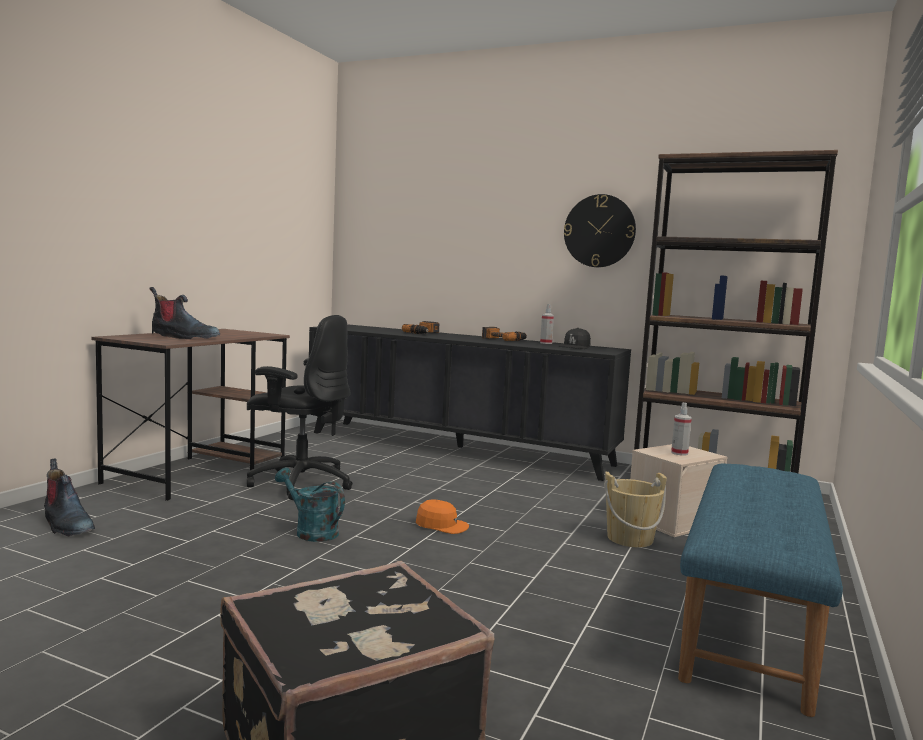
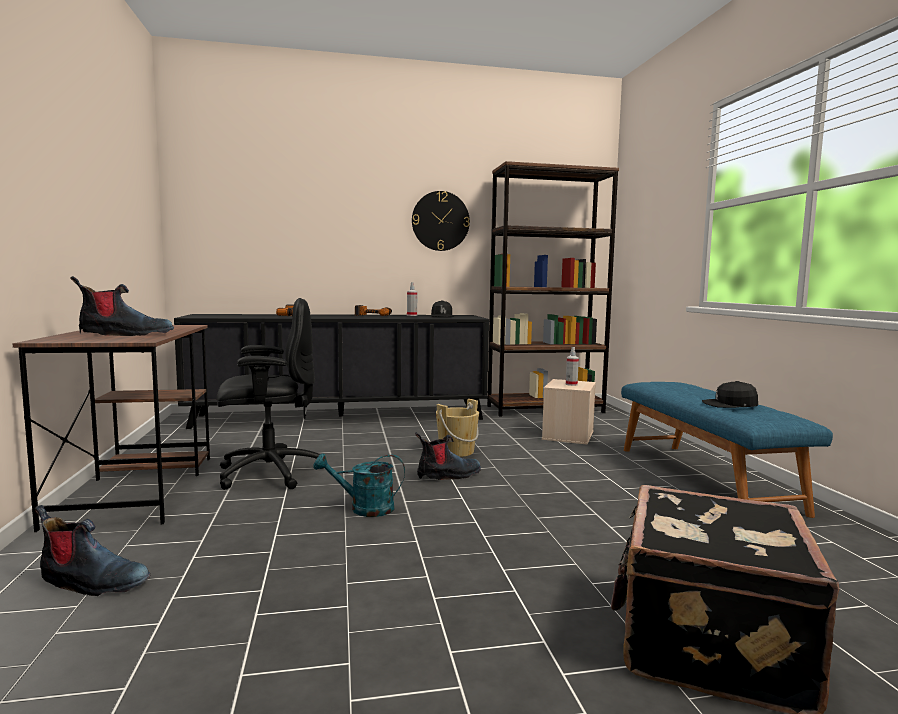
camera: 35 degrees left, 0 degrees up
orange cap [416,500,469,534] -> boot [415,432,481,480]
beige bucket [604,472,667,547] -> beige bucket moved to [436,399,479,457]
none -> black cap [702,381,758,408]

